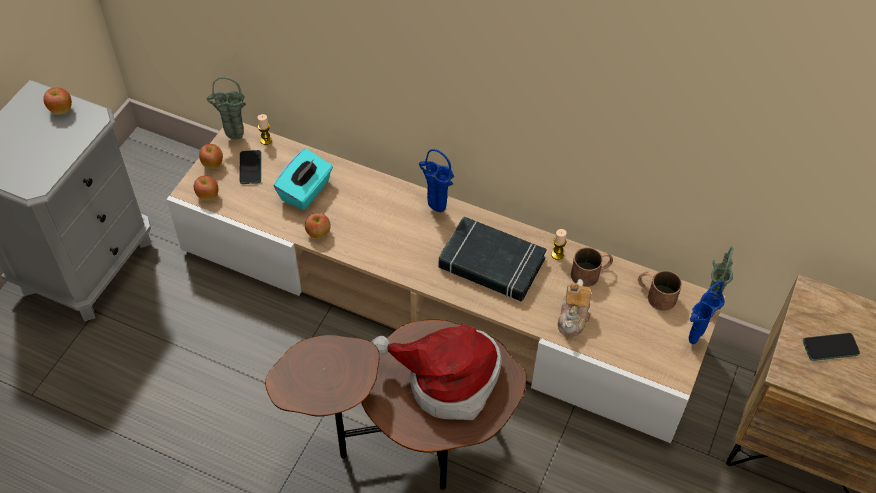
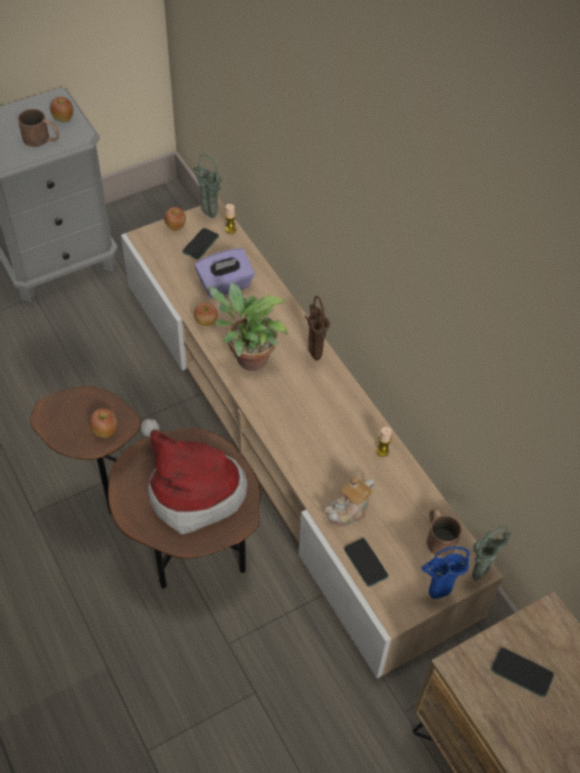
camera: 35 degrees right, 0 degrees up
apple [194,175,218,201] -> apple moved to [90,408,117,438]
turquoise tissue box [274,149,333,210] -> purple tissue box [195,248,255,298]
blue vase [419,149,454,212] -> brown vase [305,296,330,361]
black book [439,216,547,301] -> none
brown mug [571,247,613,287] -> brown mug moved to [18,109,59,147]
none -> potted plant [208,282,288,371]
none -> phone [344,538,389,587]

